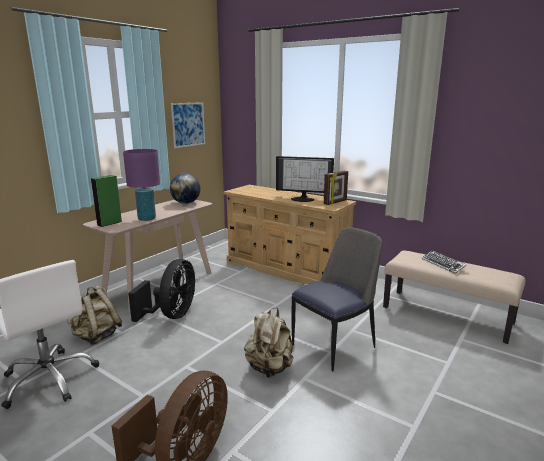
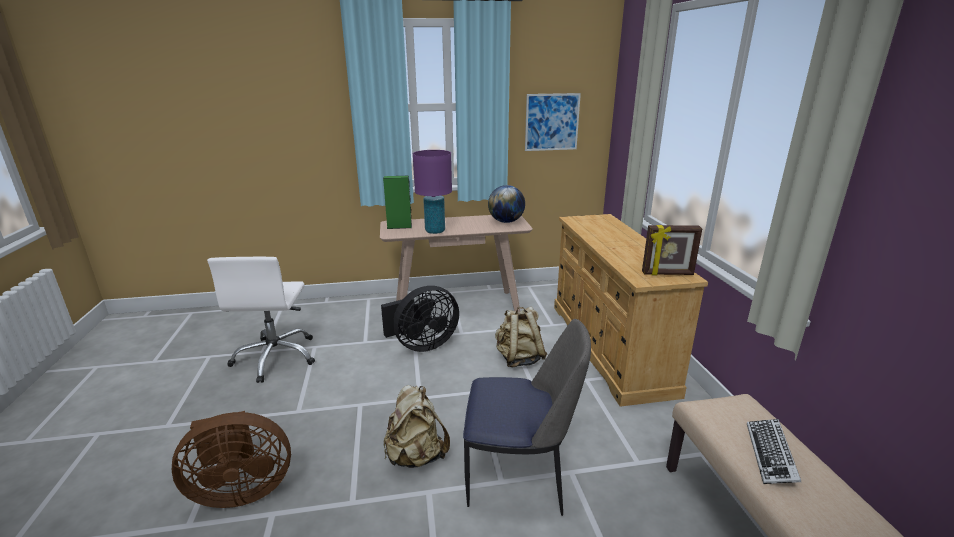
camera: 45 degrees right, 5 degrees up
beige backpack [67,285,122,345] -> beige backpack moved to [495,306,547,367]
monitor [276,156,334,202] -> none

